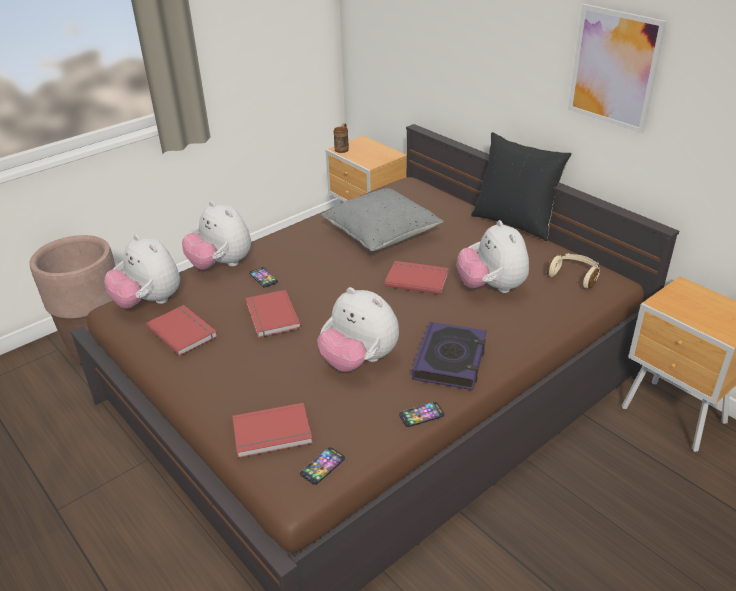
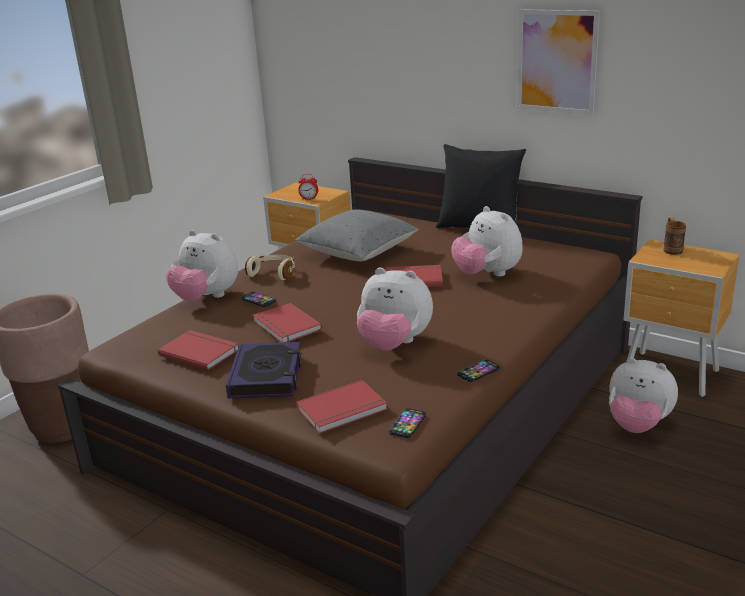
camera: 15 degrees left, 10 degrees down
plush toy [104,234,180,308] -> plush toy moved to [609,358,678,433]
brown mug [334,124,349,153] -> brown mug moved to [664,217,686,255]
book [412,322,487,390] -> book moved to [226,342,301,399]
beige headphones [547,253,600,288] -> beige headphones moved to [245,255,295,280]
none -> alarm clock [298,174,318,200]

